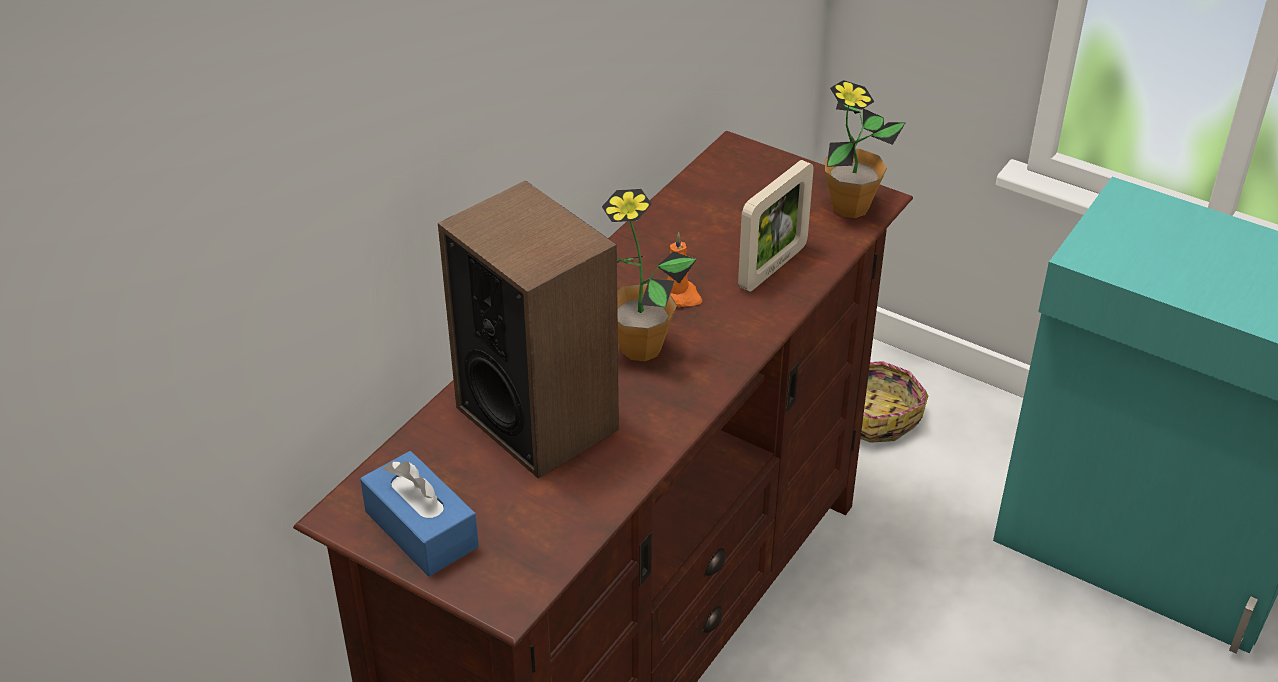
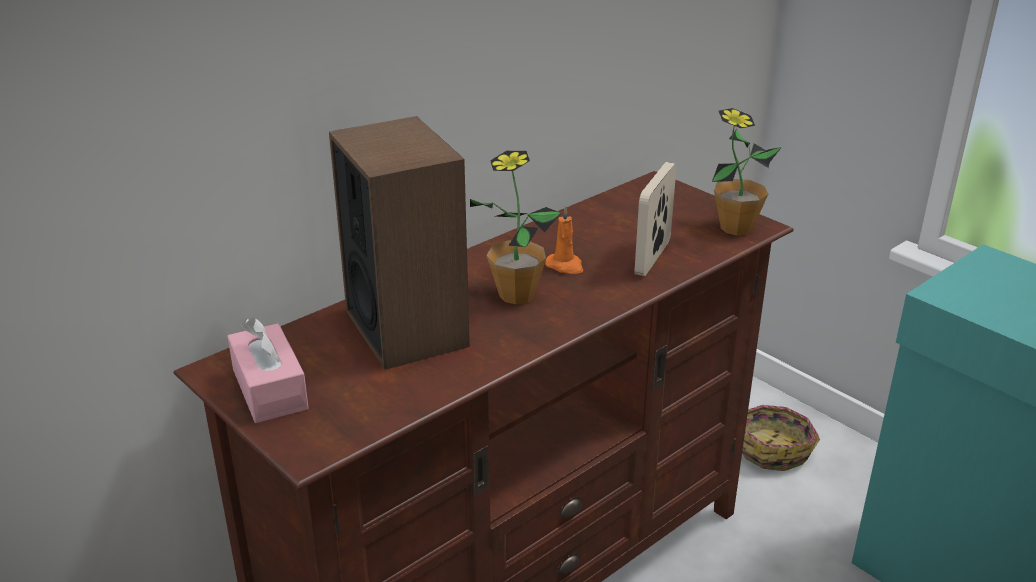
camera: 15 degrees right, 10 degrees down
blue tissue box [360,451,479,576] -> pink tissue box [228,317,309,423]
picture frame [738,160,814,292] -> picture frame turned 150 degrees clockwise [635,162,676,276]

